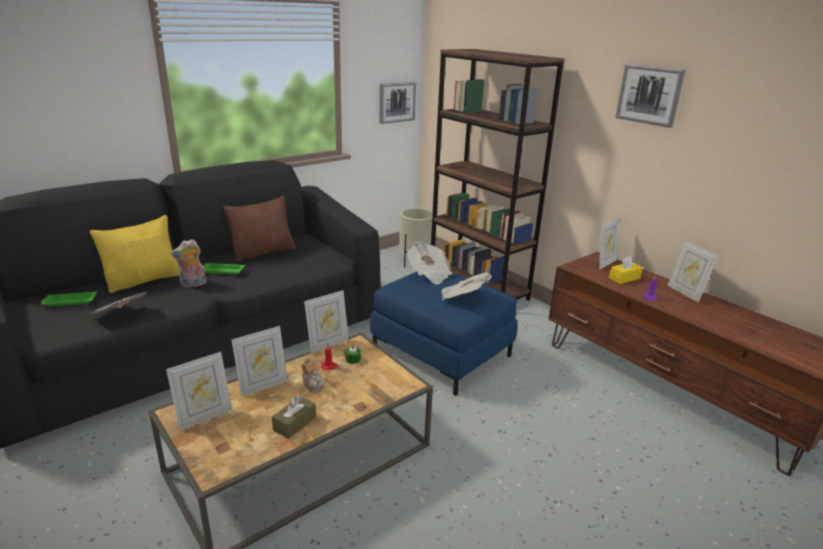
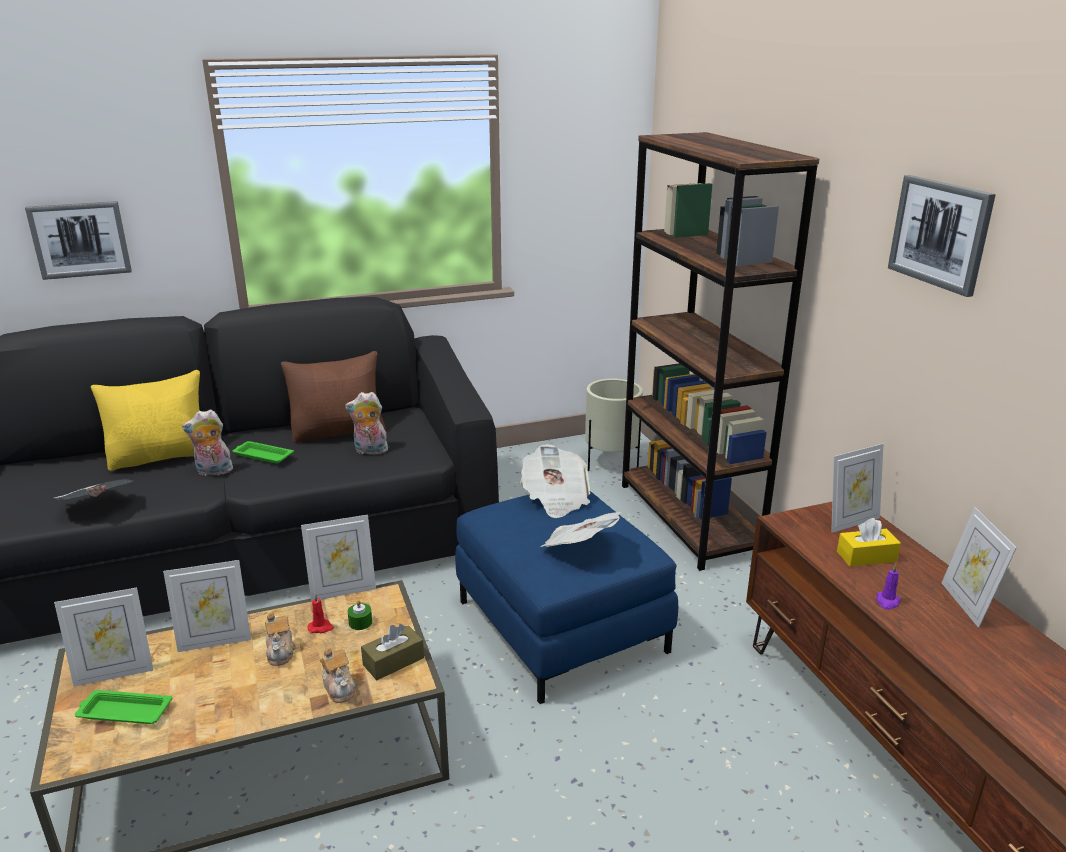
camera: 20 degrees right, 0 degrees up
green tray [41,291,97,306] -> green tray moved to [75,690,172,724]
brown tissue box [272,395,316,439] -> brown tissue box moved to [361,624,424,680]
picture [380,82,416,124] -> picture moved to [25,201,132,280]
none -> teapot [320,648,355,703]
none -> plush toy [345,392,388,455]

